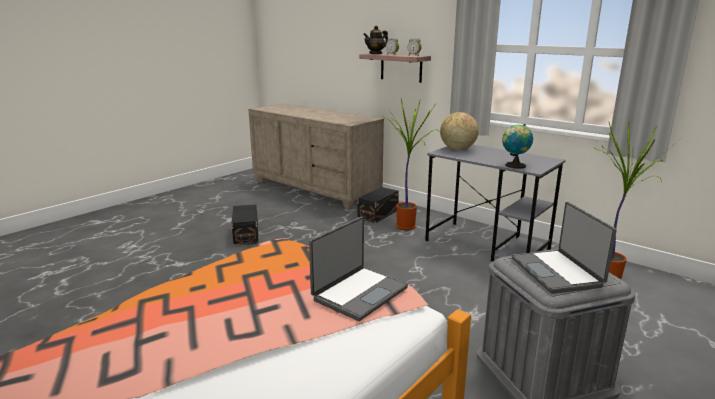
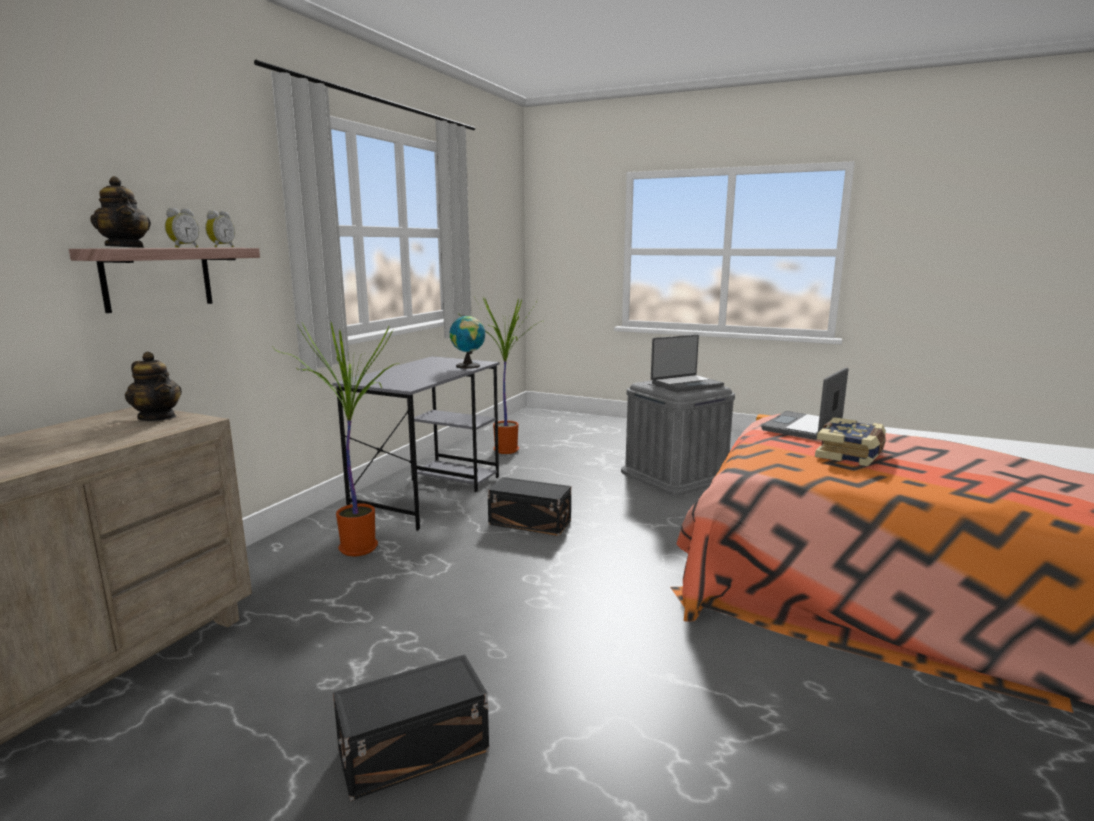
camera: 105 degrees left, 5 degrees down
laptop [309,217,408,321] -> laptop turned 75 degrees counterclockwise [761,368,848,440]
black storage box [358,187,399,223] -> black storage box moved to [488,477,571,536]
globe [440,112,479,150] -> none
none -> teapot [125,352,182,421]
none -> book [815,417,886,466]

